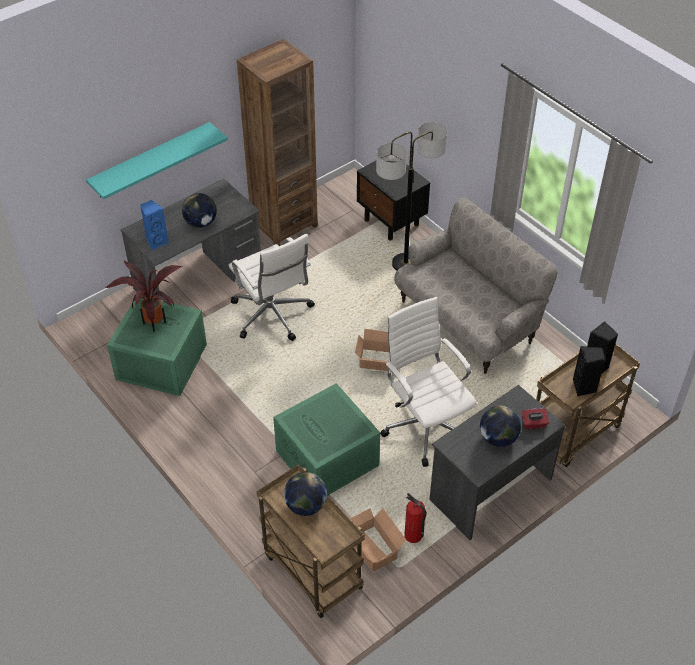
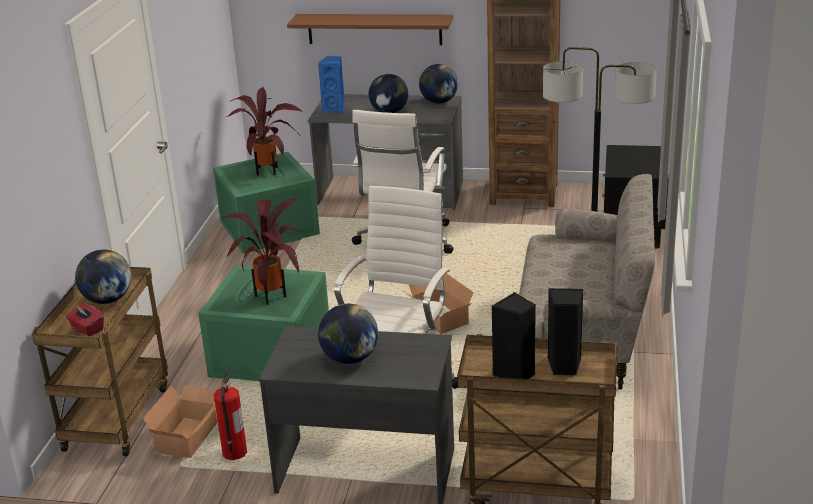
camera: 50 degrees right, 20 degrees down
turquoise shelf [86,122,228,199] -> brown shelf [287,14,453,45]
red tissue box [521,408,549,429] -> red tissue box moved to [66,303,104,336]
none -> potted plant [224,198,308,305]
none -> globe [419,64,458,103]

